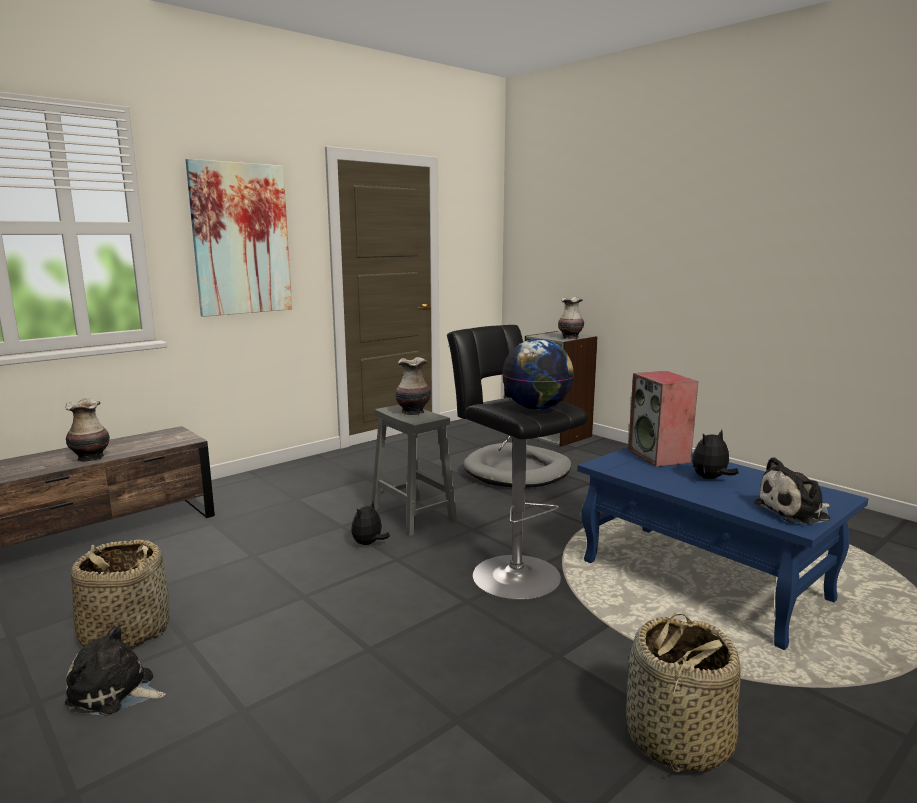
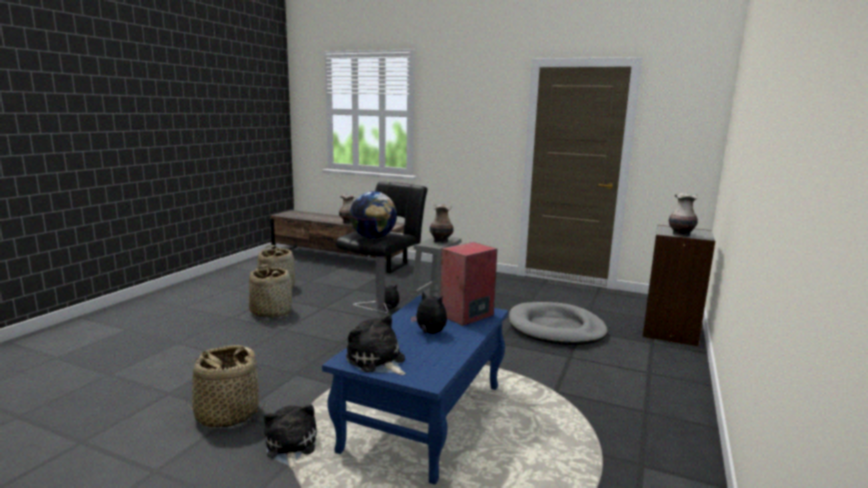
camera: 65 degrees right, 0 degrees up
plush toy [65,625,165,716] -> plush toy moved to [264,404,317,470]
picture [186,159,292,317] -> none
none -> basket [249,264,292,318]

